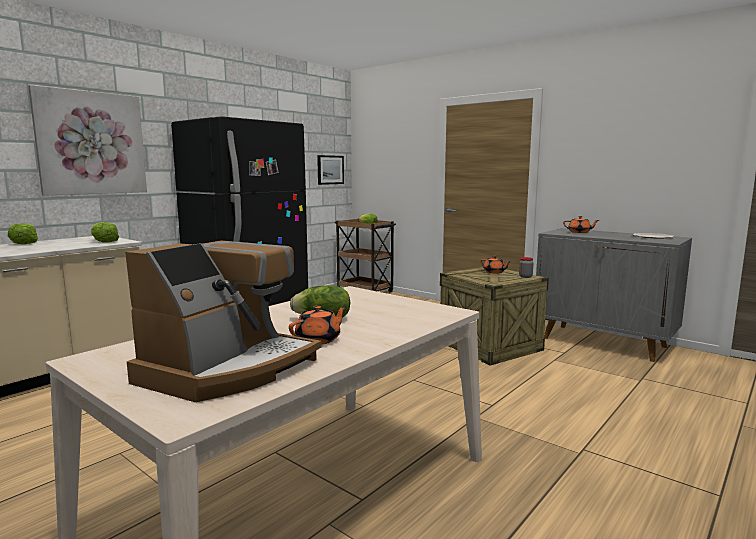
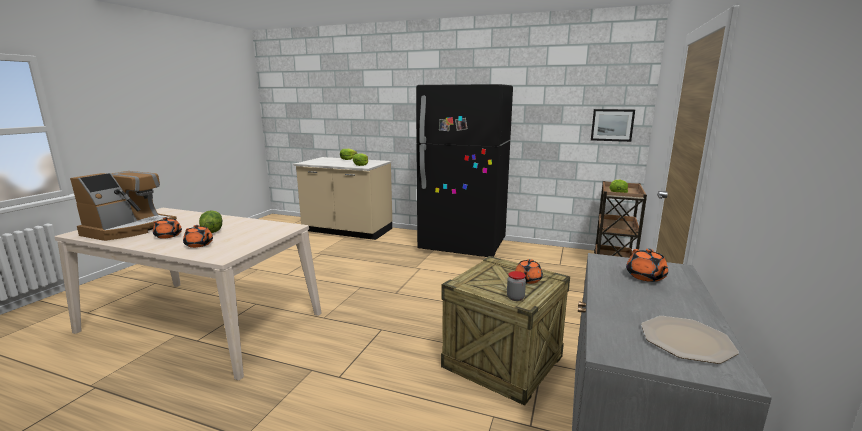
camera: 70 degrees right, 5 degrees up
picture [28,85,147,196] -> none
coffee machine [125,241,322,402] -> coffee machine turned 75 degrees counterclockwise [70,171,177,241]
none -> orange teapot [183,225,213,248]

